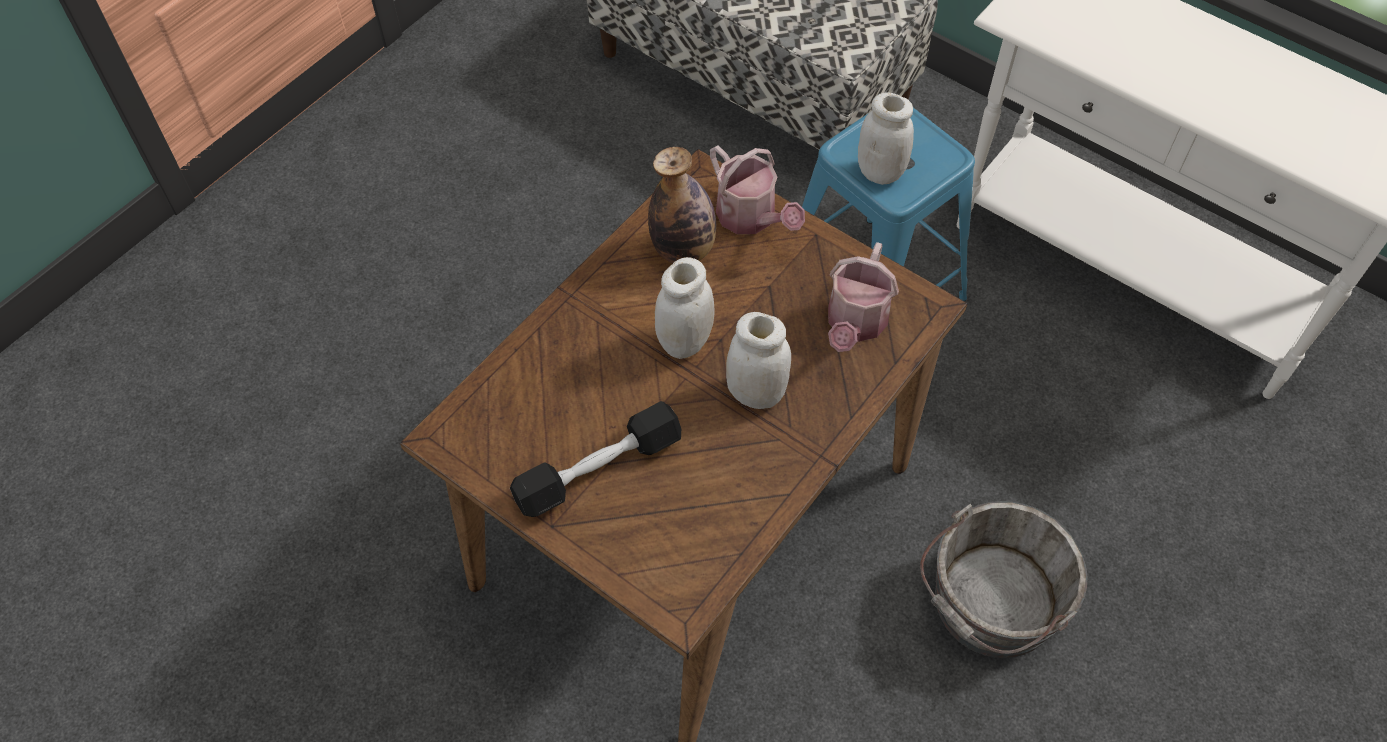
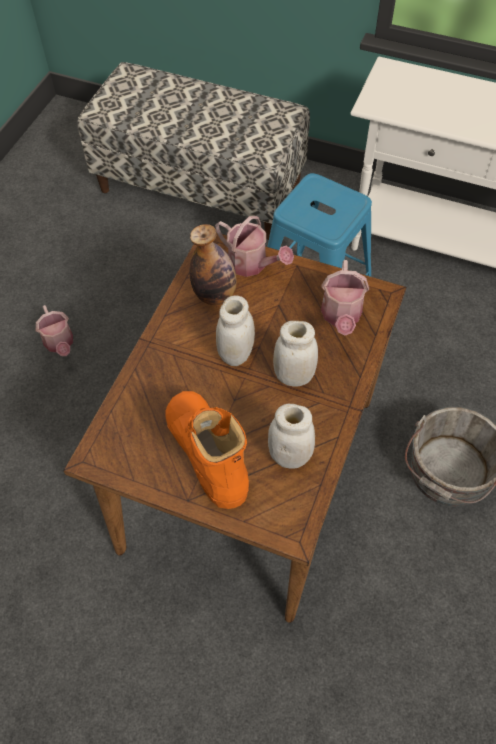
camera: 15 degrees left, 0 degrees up
black dumbbell [510,401,681,517] -> orange boot [165,391,249,509]
white jar [858,92,914,185] -> white jar moved to [268,404,315,468]
none -> watering can [35,305,73,356]

